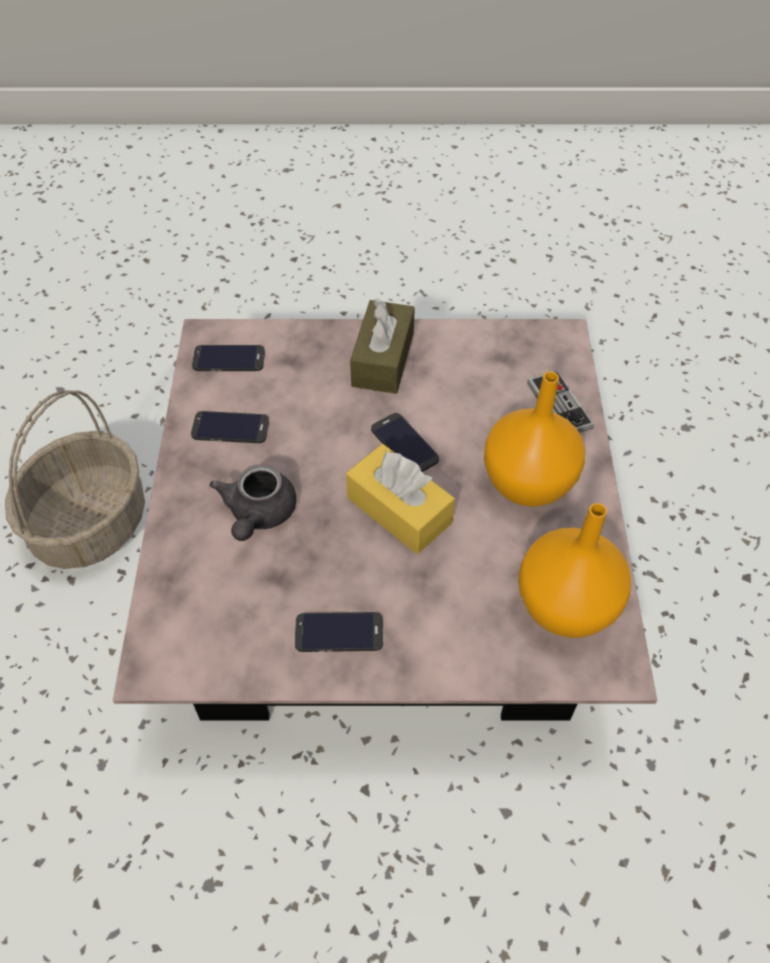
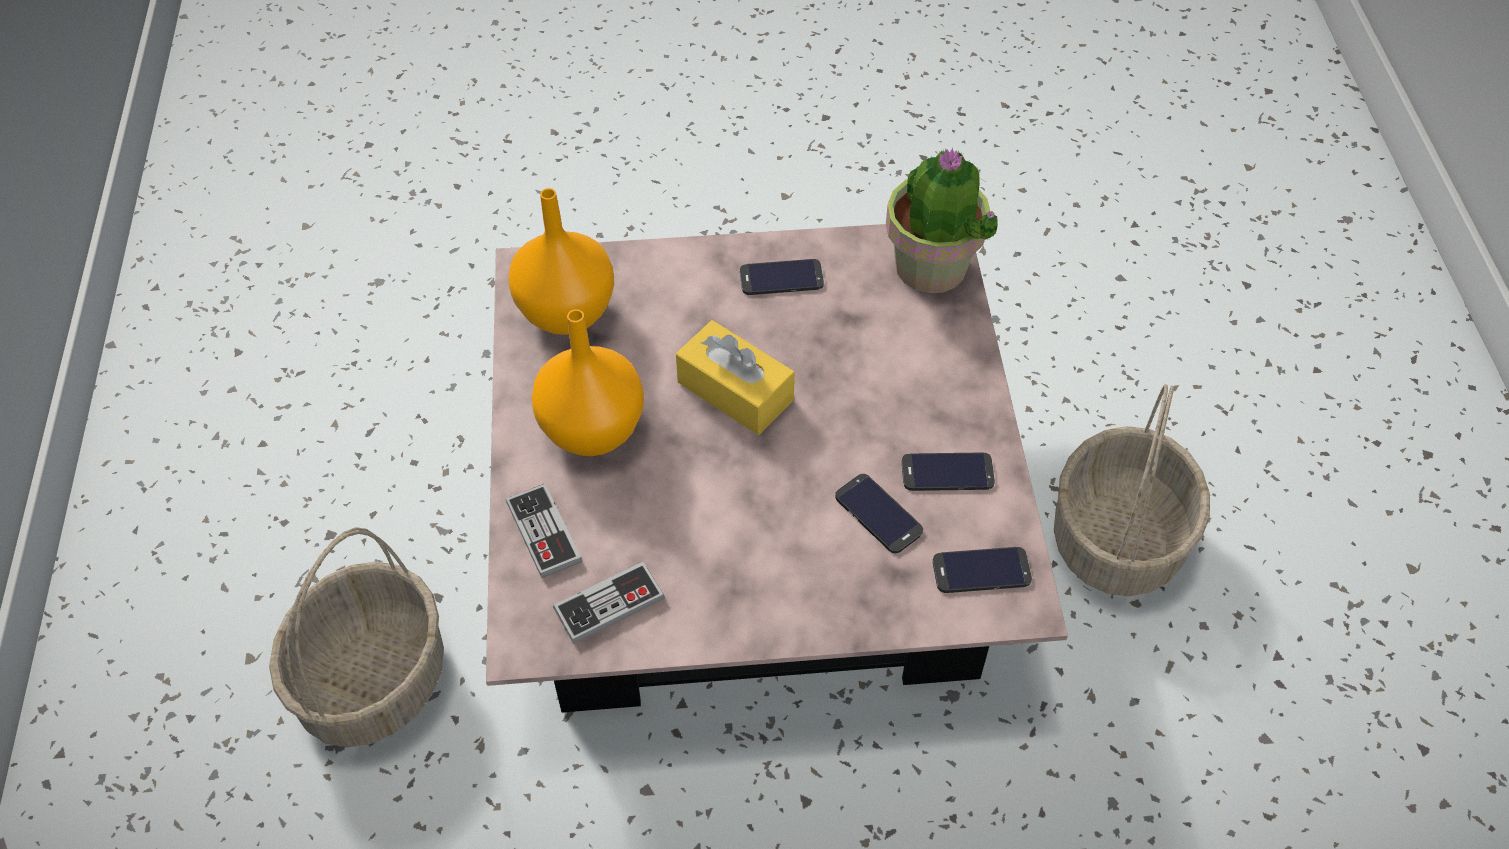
camera: 175 degrees right, 0 degrees up
grey teapot [209,464,296,541] -> none
brown tissue box [350,298,415,394] -> none
phone [371,413,439,472] -> phone moved to [835,474,923,553]
none -> basket [269,527,444,747]
none -> game controller [553,562,665,644]
none -> potted plant [886,148,998,293]

